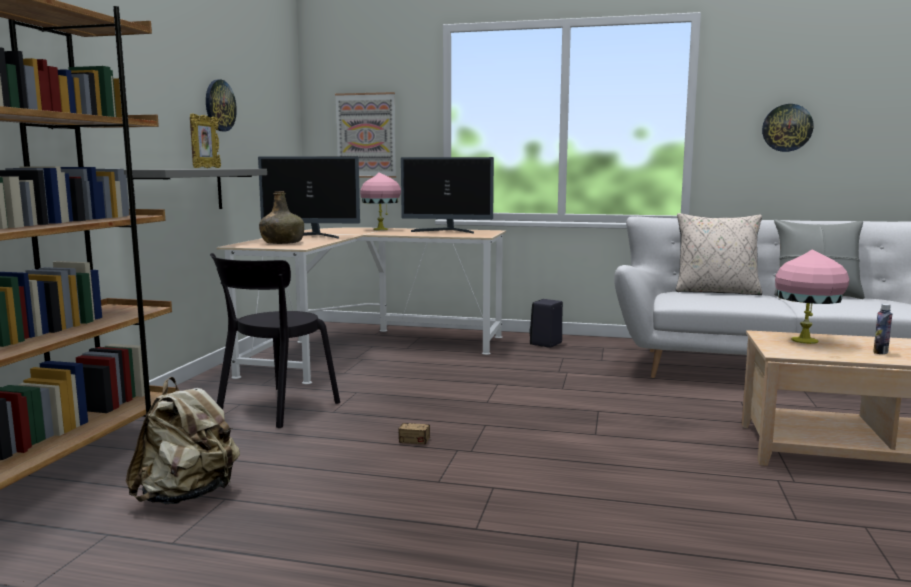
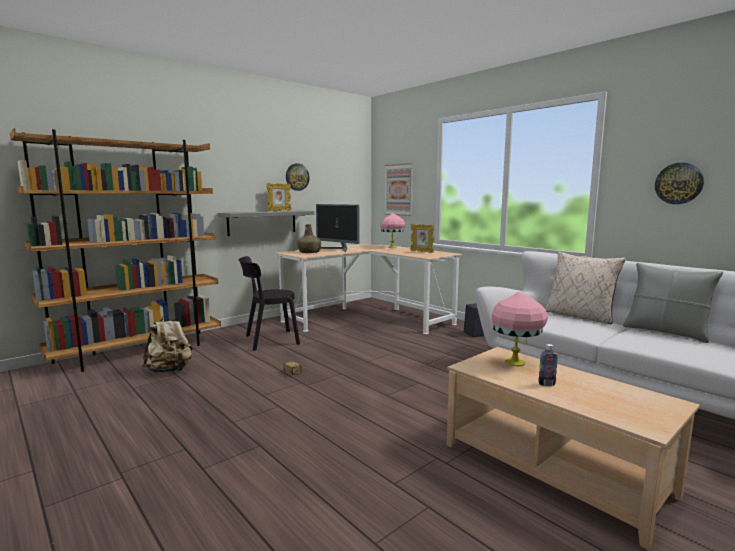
camera: 35 degrees right, 0 degrees up
monitor [401,157,494,234] -> picture frame [410,224,434,253]

